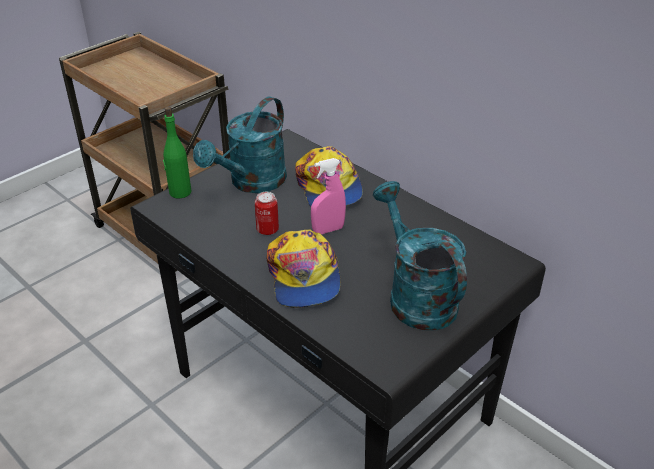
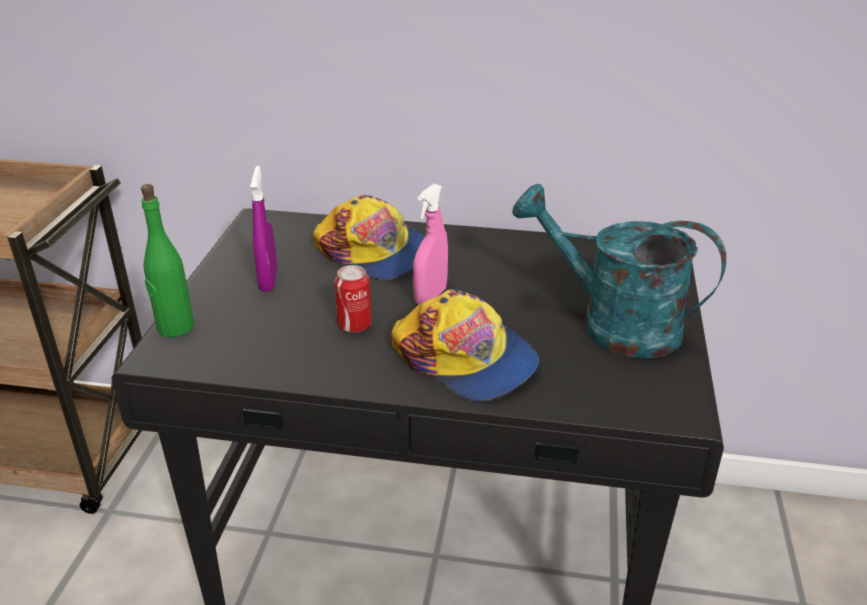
camera: 35 degrees left, 5 degrees down
turquoise watering can [193,96,287,193] -> purple spray bottle [250,166,278,292]

